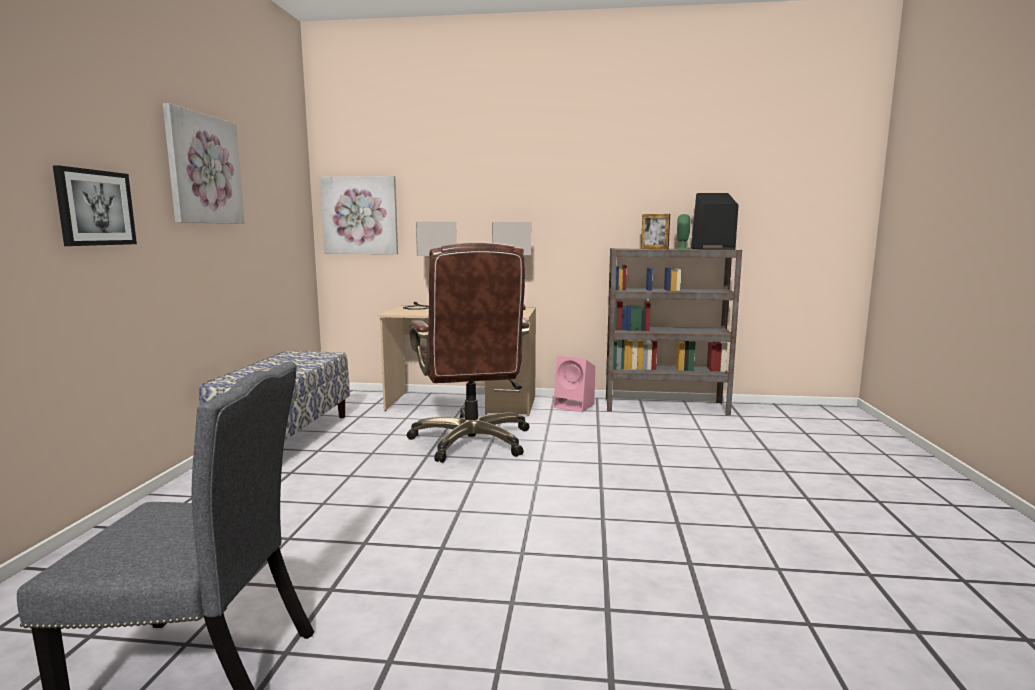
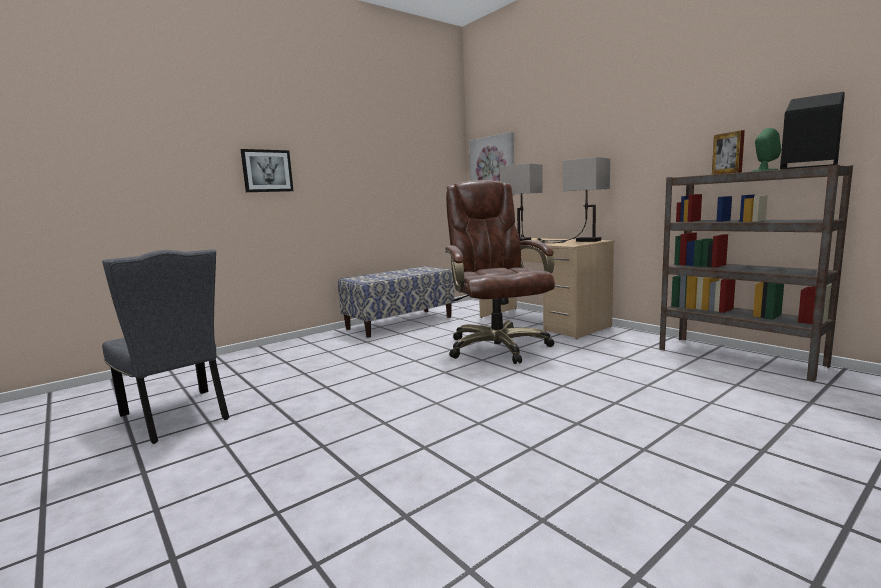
camera: 45 degrees right, 0 degrees up
picture [163,103,245,224] -> none
brown office chair [407,242,530,463] -> brown office chair turned 135 degrees clockwise [445,180,555,364]
pink speaker [553,356,595,412] -> none

